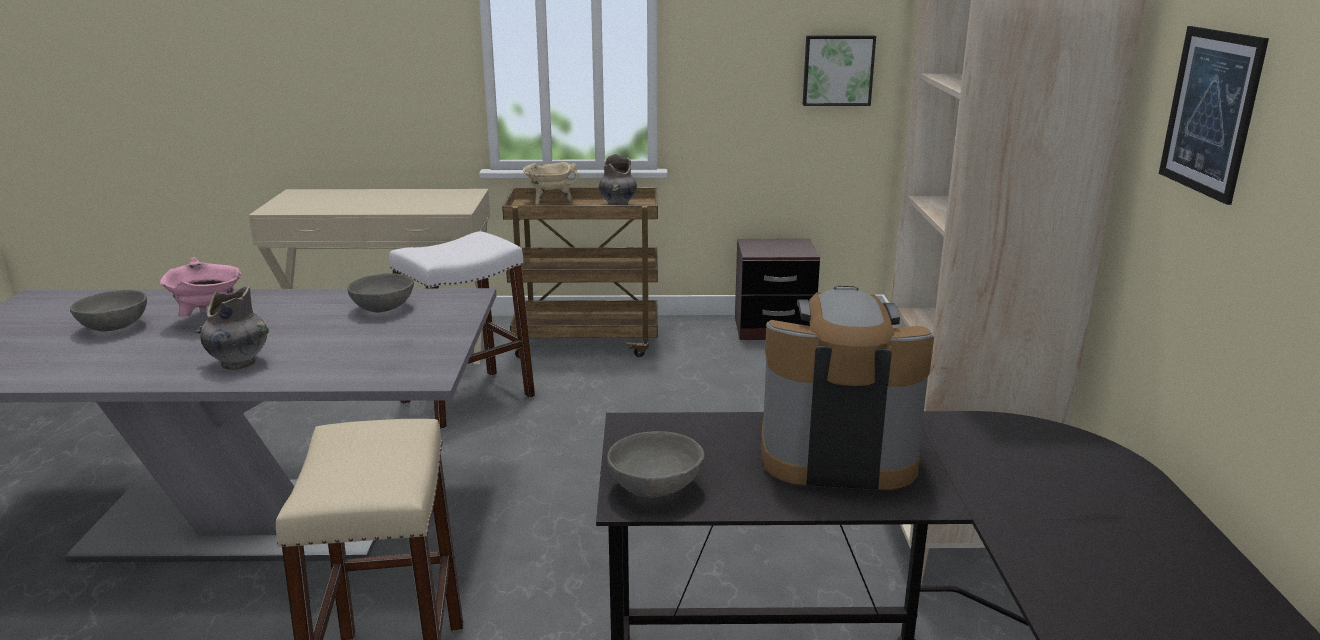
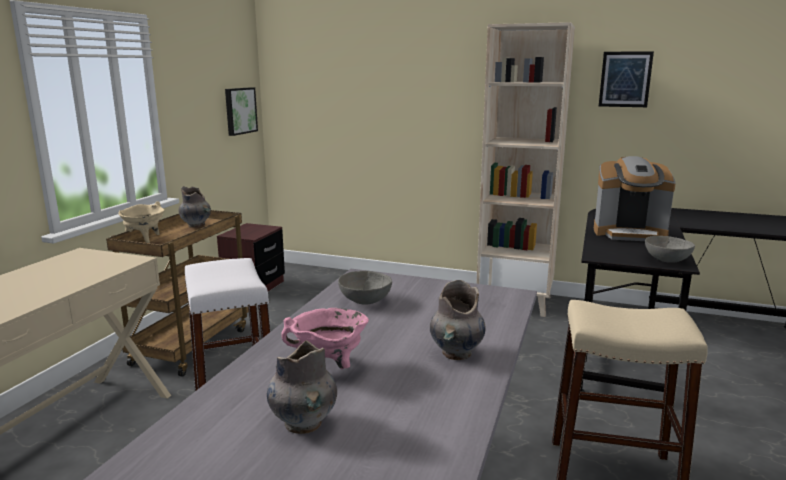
camera: 70 degrees left, 5 degrees down
grey bowl [70,290,147,332] -> grey vase [267,341,337,434]
coffee machine [761,286,934,490] -> coffee machine turned 105 degrees counterclockwise [594,156,676,241]

